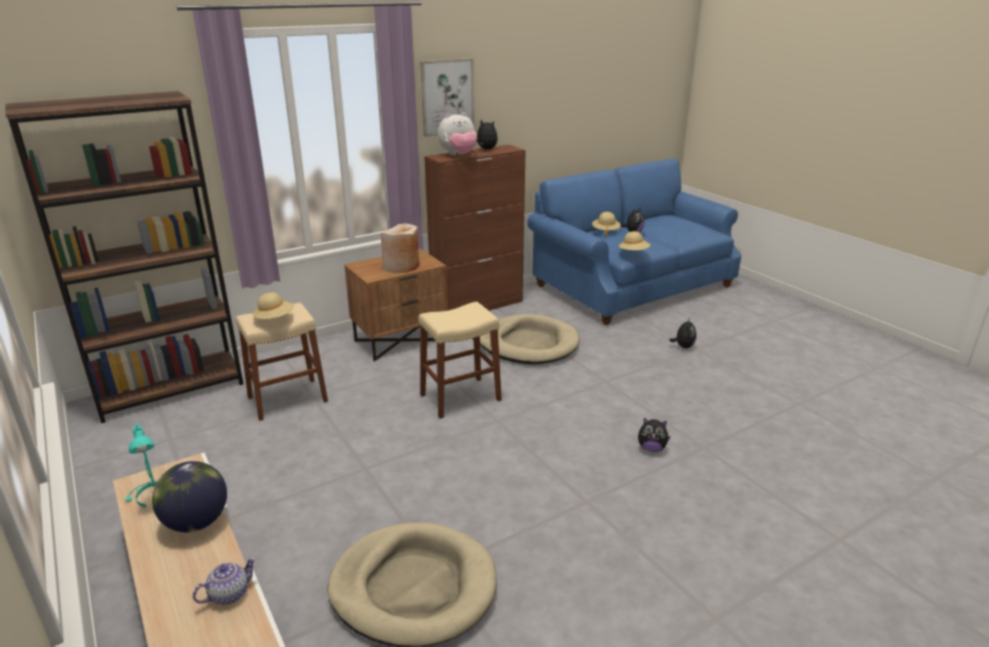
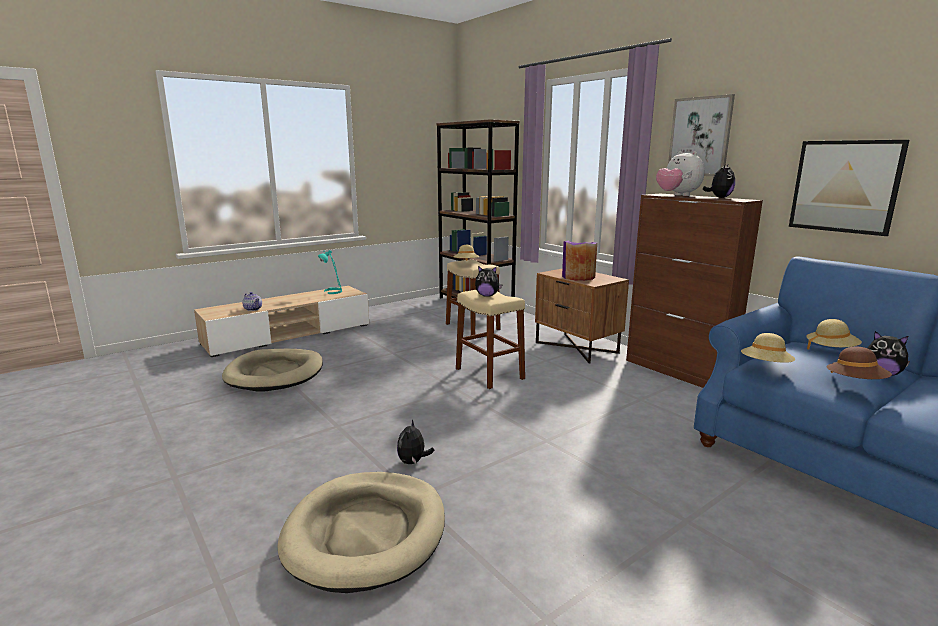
camera: 85 degrees right, 10 degrees down
globe [152,461,227,532] -> none
beige vase [381,223,419,273] -> purple vase [562,241,597,281]
beige dog bed [480,314,579,364] -> beige dog bed moved to [277,472,445,593]
plush toy [669,318,696,348] -> plush toy moved to [475,266,503,297]
none -> picture [789,140,909,236]
none -> brown hat [826,347,892,379]

